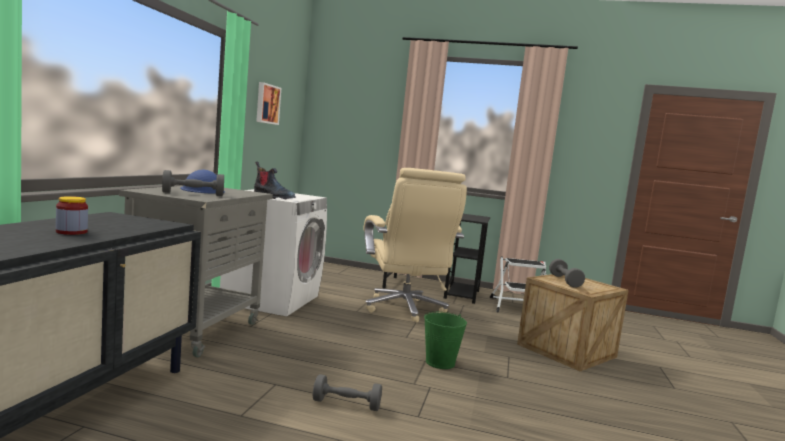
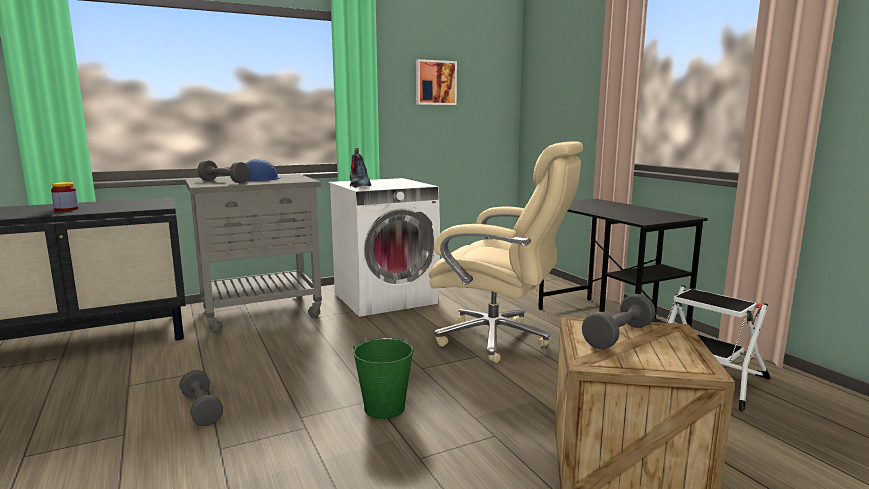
camera: 50 degrees right, 5 degrees up
beige office chair [363,168,467,322] -> beige office chair turned 105 degrees counterclockwise [429,141,583,363]

